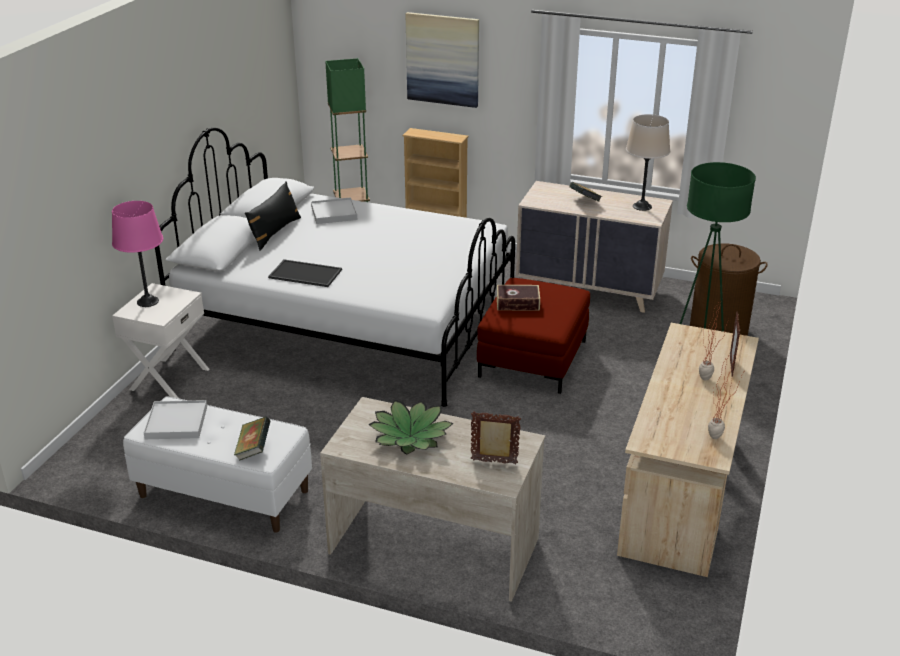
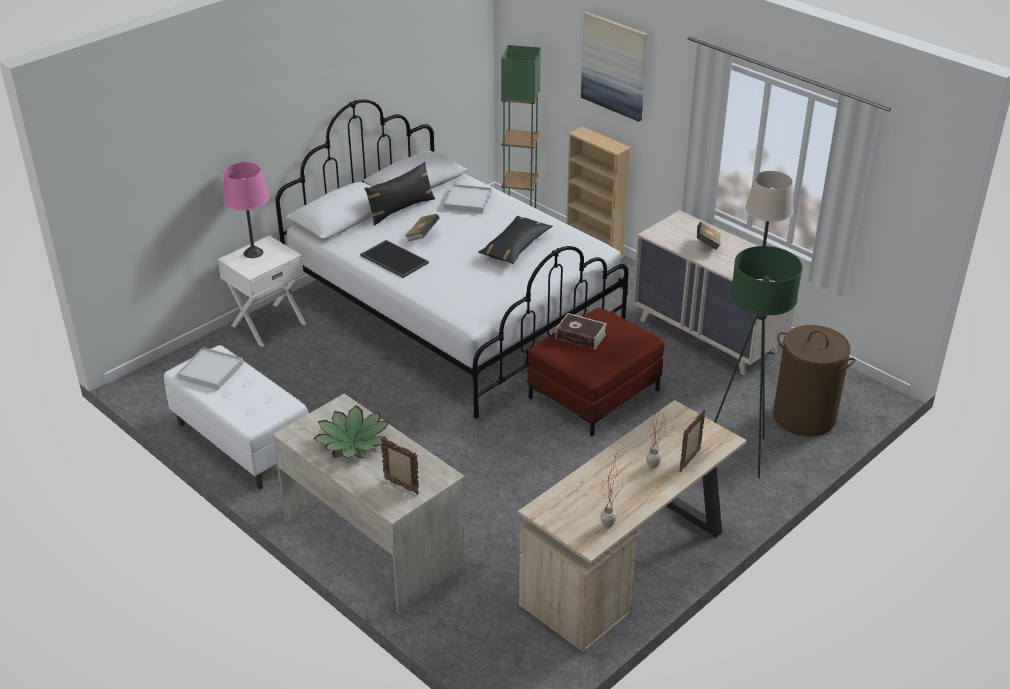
camera: 25 degrees right, 5 degrees up
book [234,417,270,461] -> book moved to [405,214,440,241]
none -> black pillow [478,216,552,264]

